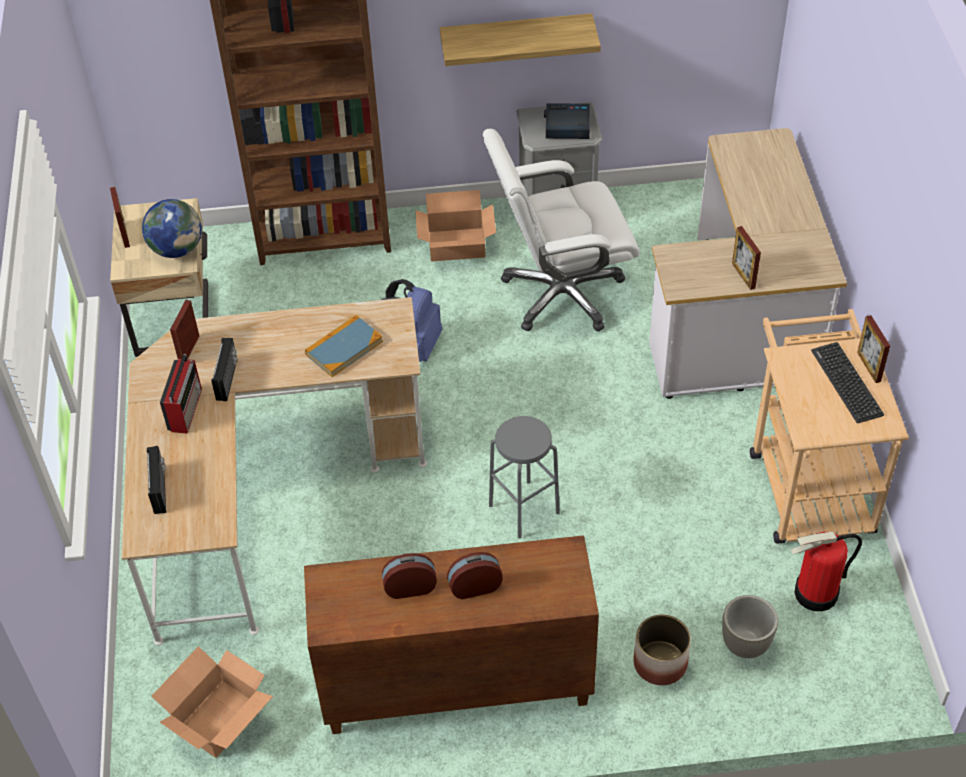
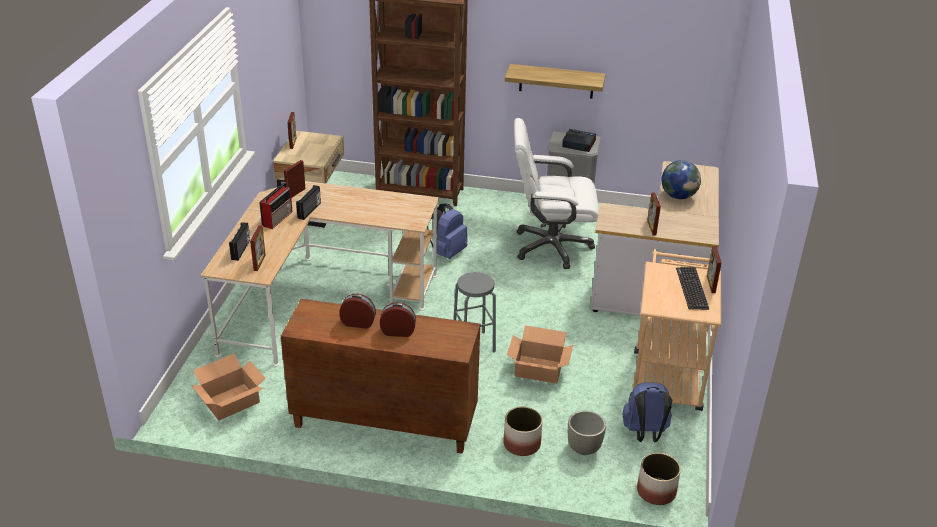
camera: 15 degrees right, 15 degrees down
globe [142,199,202,258] -> globe moved to [661,160,701,199]
book [305,315,383,377] -> none
cardboard box [415,190,496,261] -> cardboard box moved to [507,325,573,384]
fire extinguisher [791,531,862,612] -> blue backpack [622,382,672,443]
none -> picture frame [250,225,266,271]
none -> planter [637,453,681,505]

